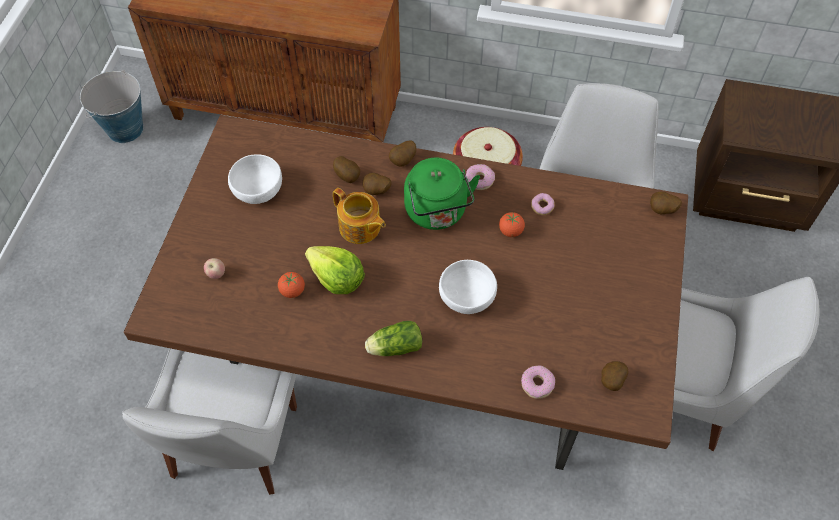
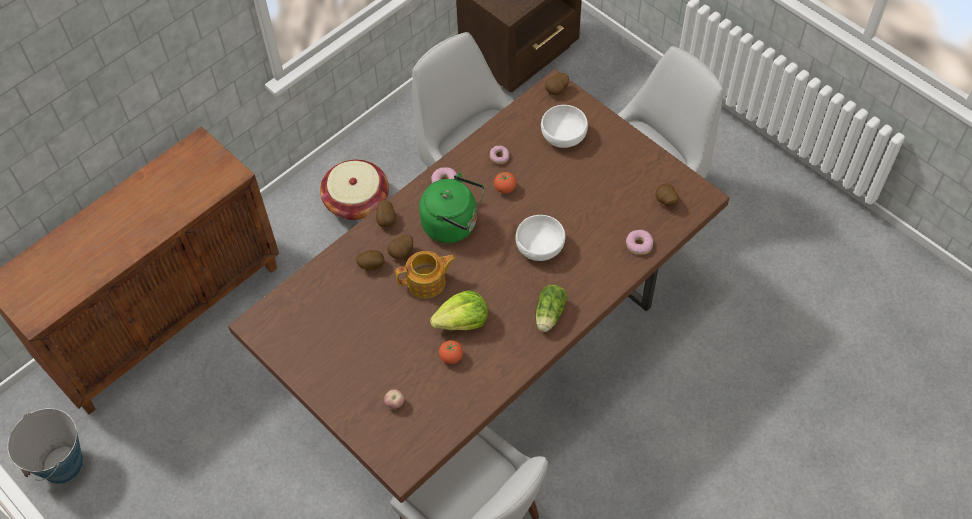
camera: 55 degrees left, 0 degrees up
white bowl [228,154,282,204] -> white bowl moved to [541,105,588,148]

